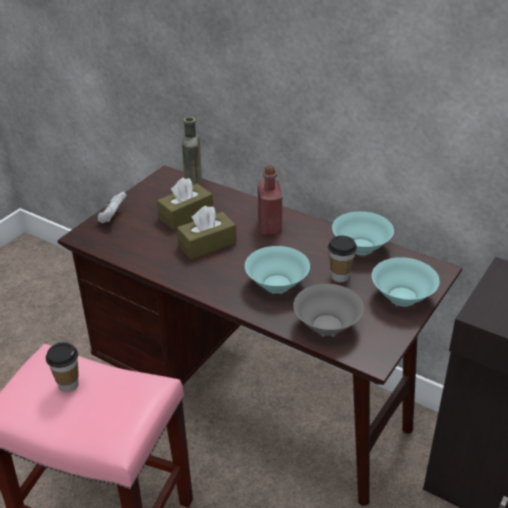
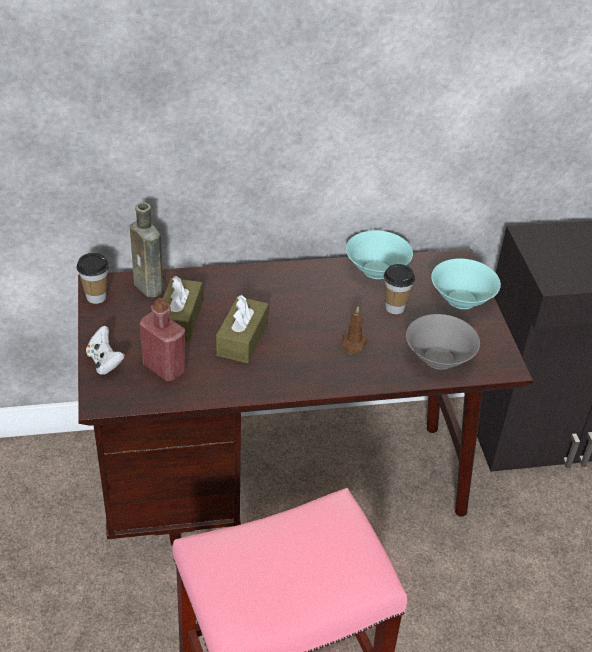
camera: 45 degrees left, 5 degrees up
cup [46,342,79,392] -> cup moved to [77,253,109,304]
turquoise bowl [245,246,310,293] -> brown candle [341,306,368,355]
red bottle [258,165,282,235] -> red bottle moved to [139,298,186,381]

